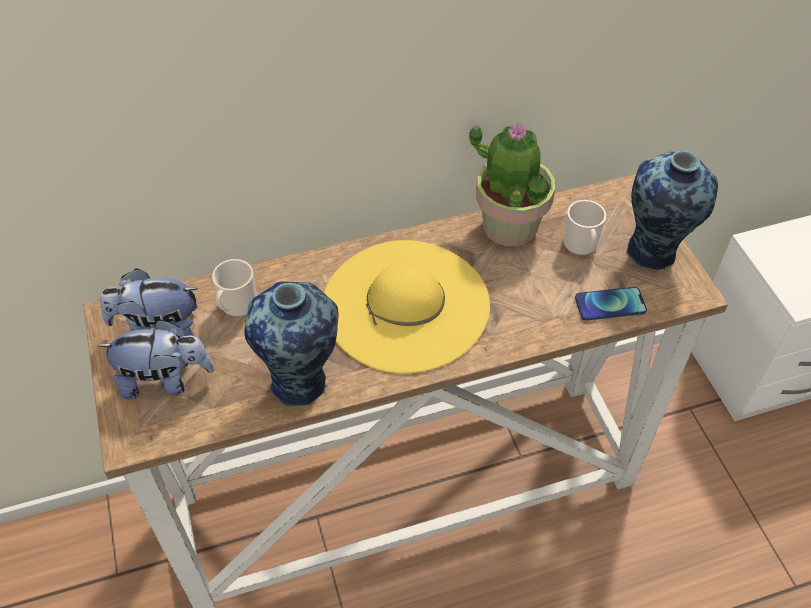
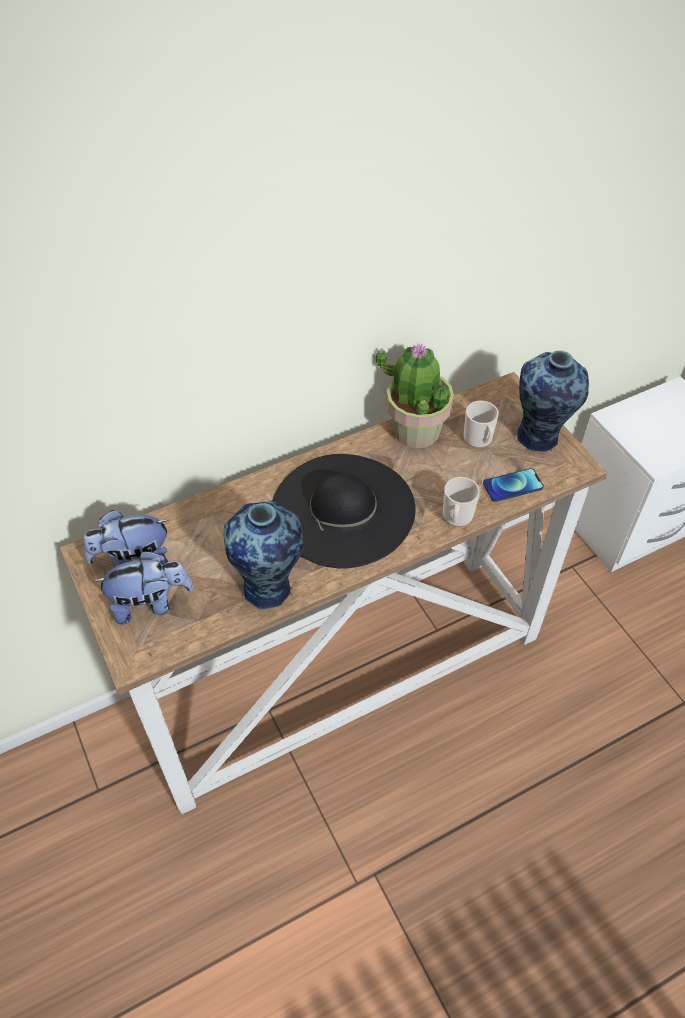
camera: 10 degrees left, 0 degrees up
mug [212,259,256,317] -> mug moved to [443,477,480,527]
yellow hat [324,240,490,373] -> black hat [272,454,416,568]

